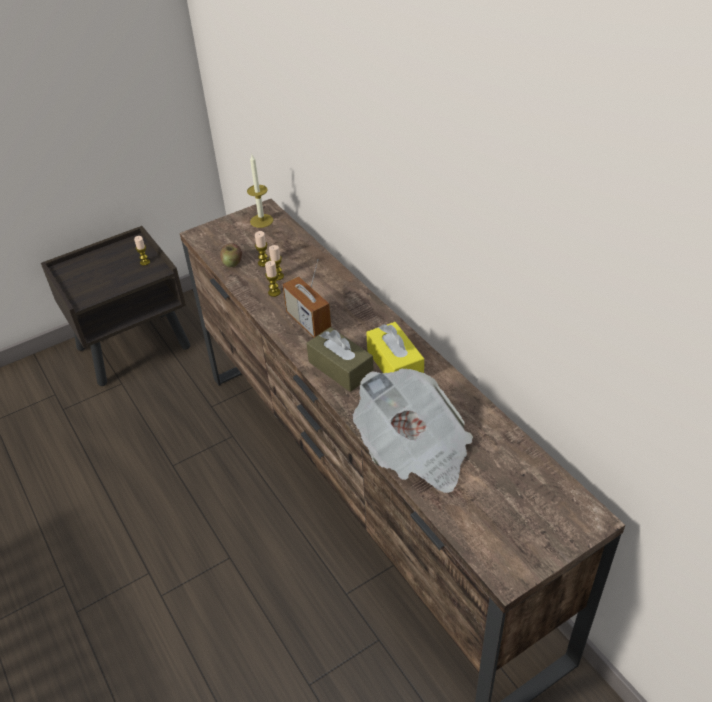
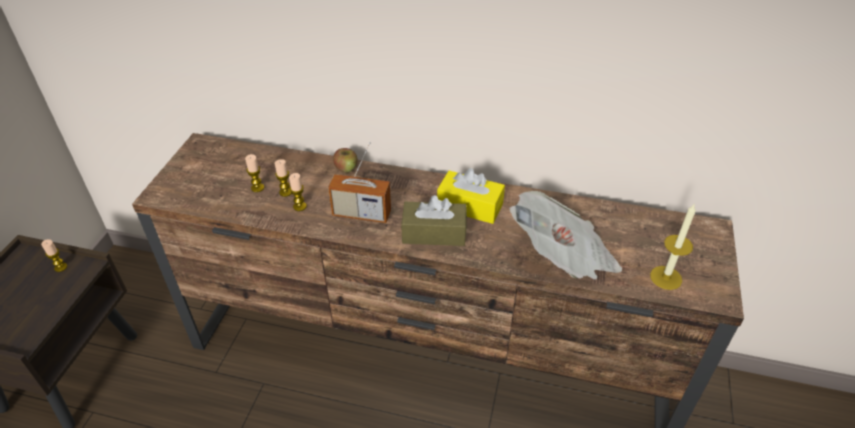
camera: 45 degrees left, 0 degrees up
apple [220,243,242,267] -> apple moved to [333,148,358,173]
candle [247,155,273,228] -> candle moved to [650,203,696,290]

